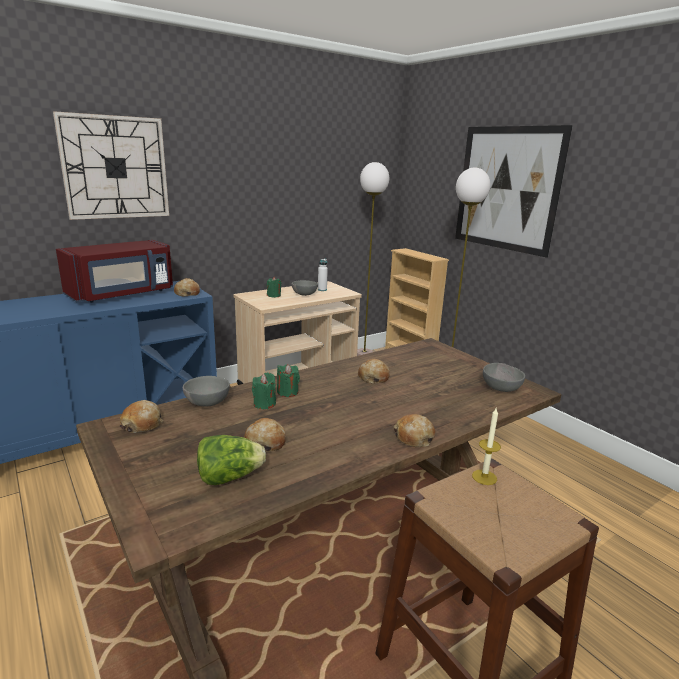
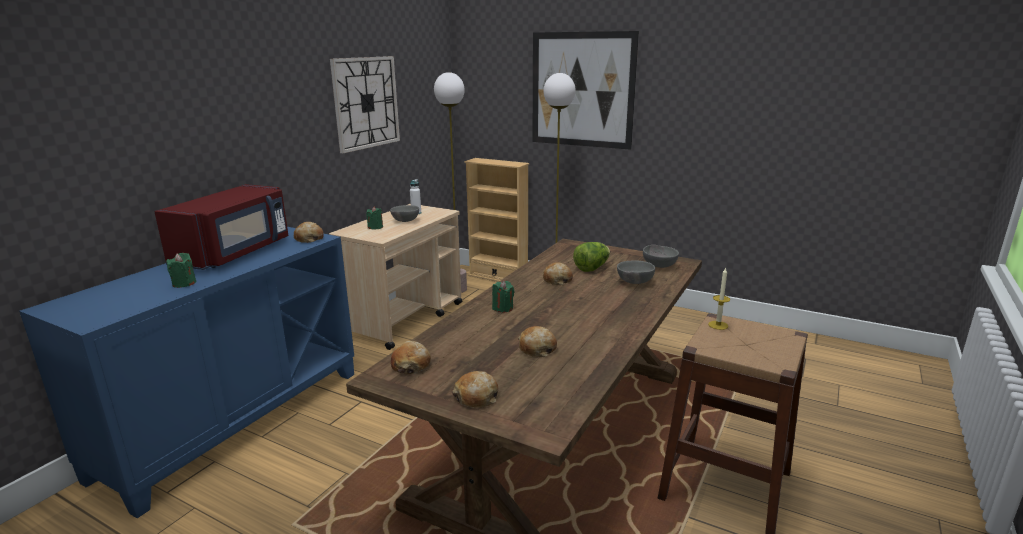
camera: 25 degrees left, 0 degrees up
wall clock [53,111,169,220] -> wall clock moved to [330,56,400,153]
grey bowl [183,376,230,407] -> grey bowl moved to [617,260,655,284]
lettuce [197,435,266,485] -> lettuce moved to [573,242,610,272]
green candle [252,373,276,409] -> green candle moved to [166,253,196,288]
bread [394,414,435,447] -> bread moved to [452,371,498,408]

